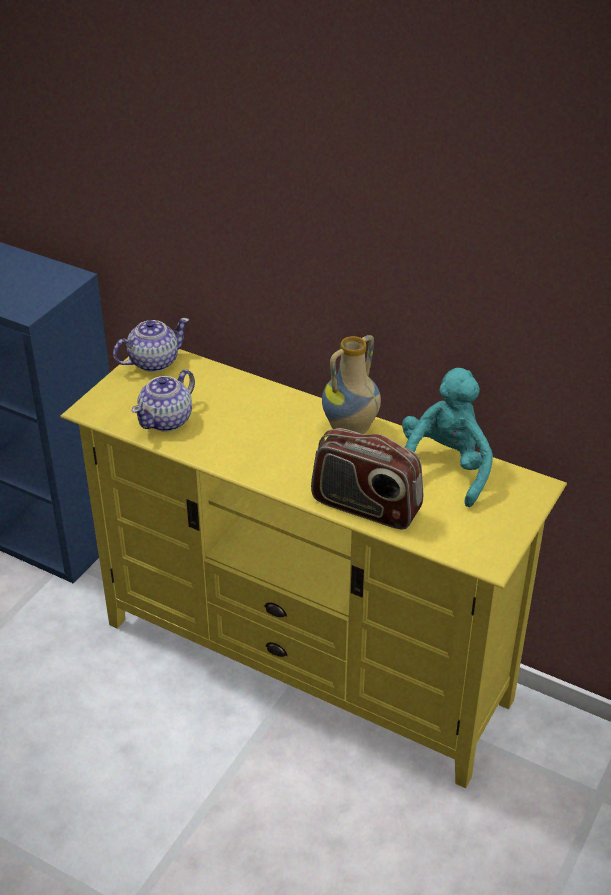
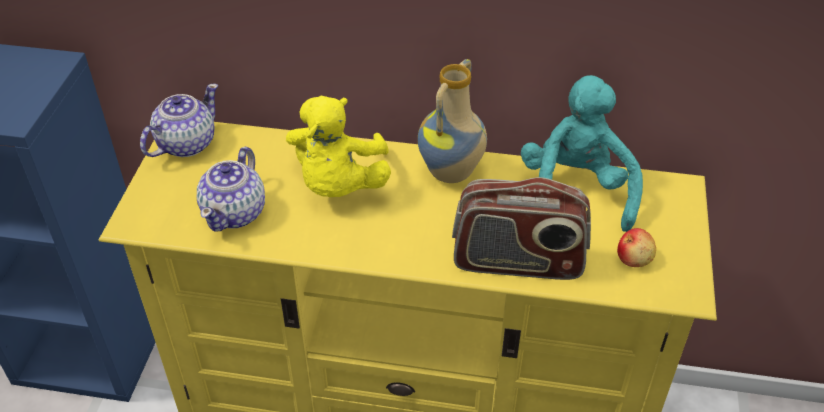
camera: 20 degrees left, 5 degrees up
none -> yellow plush toy [286,96,391,197]
none -> apple [617,228,656,267]

